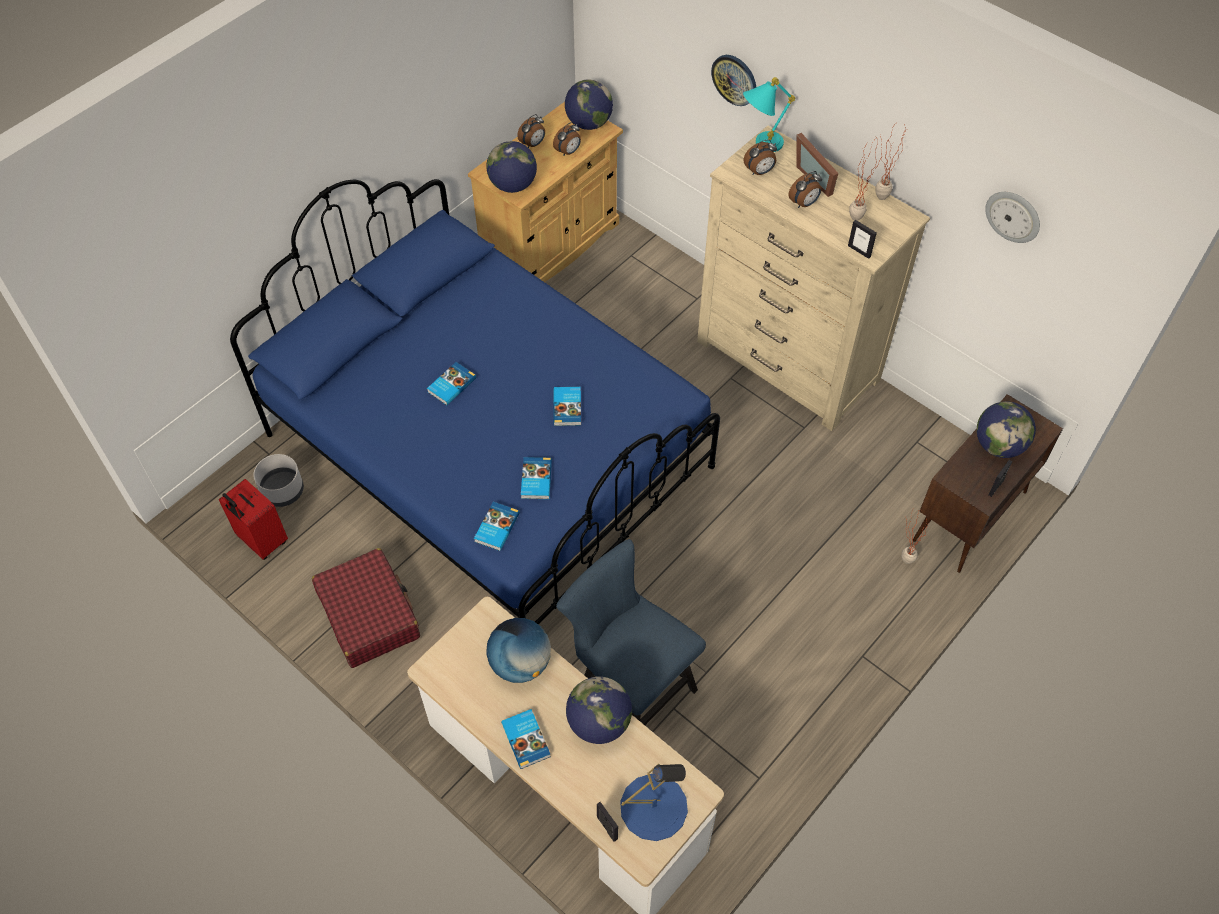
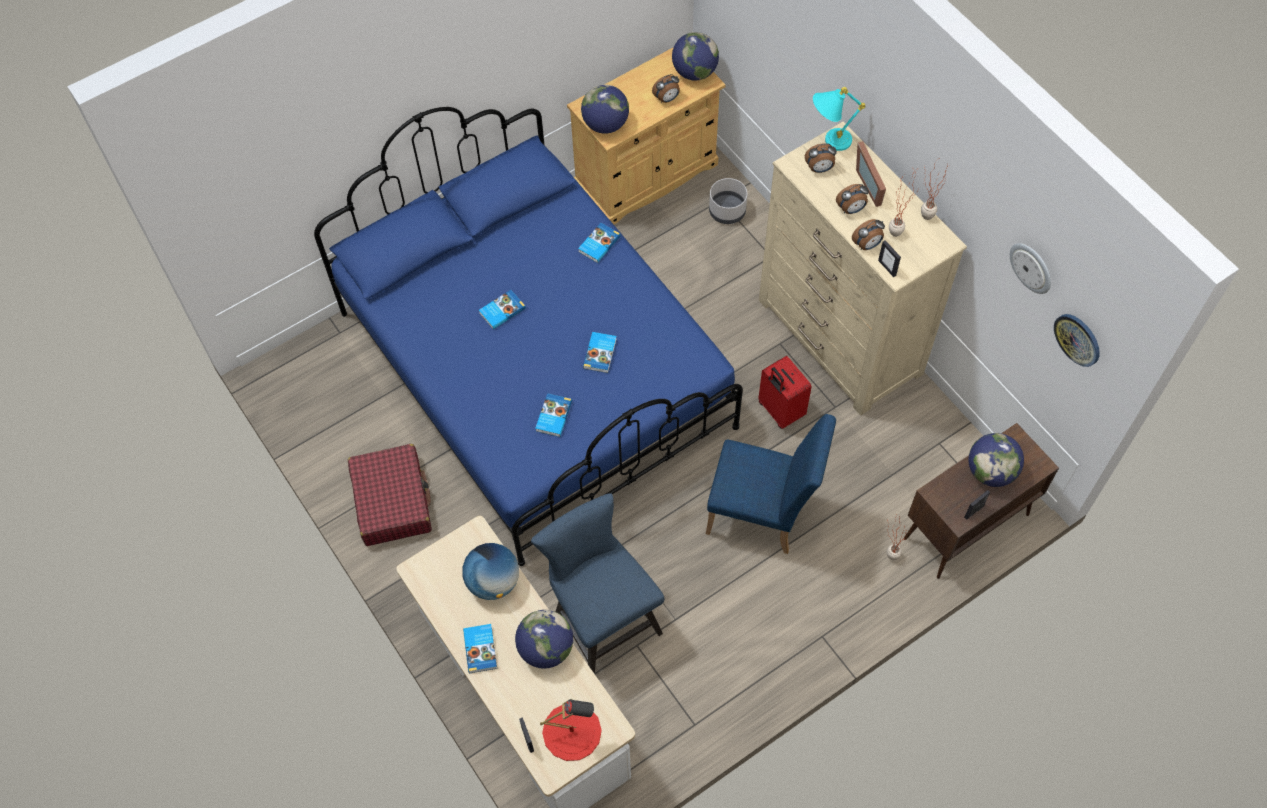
camera: 15 degrees right, 5 degrees up
red suitcase [219,479,288,560] -> red suitcase moved to [758,356,812,429]
grey planter [253,454,304,507] -> grey planter moved to [709,178,747,224]
book [474,502,520,551] -> book moved to [578,223,621,263]
alarm clock [517,114,545,148] -> alarm clock moved to [852,219,885,250]
blue table lamp [620,764,688,841] -> red table lamp [540,699,602,761]
wall clock [711,55,756,106] -> wall clock moved to [1054,314,1100,367]
none -> blue chair [706,414,836,554]

